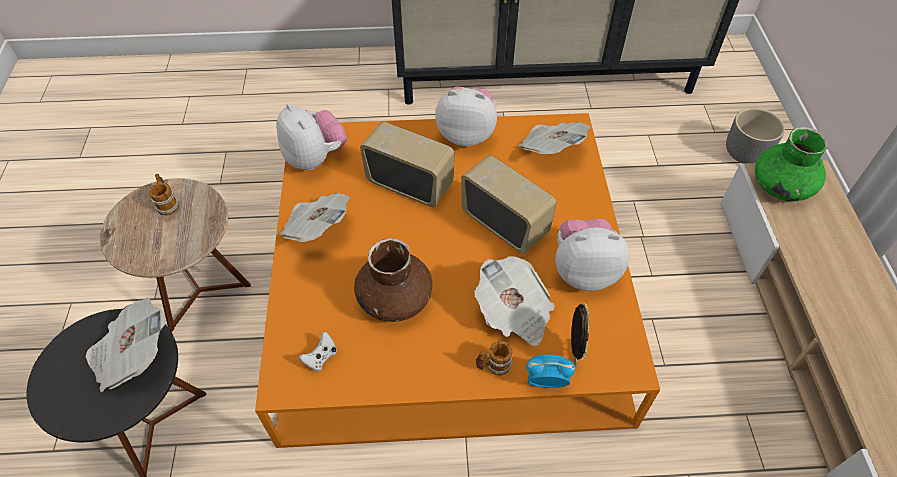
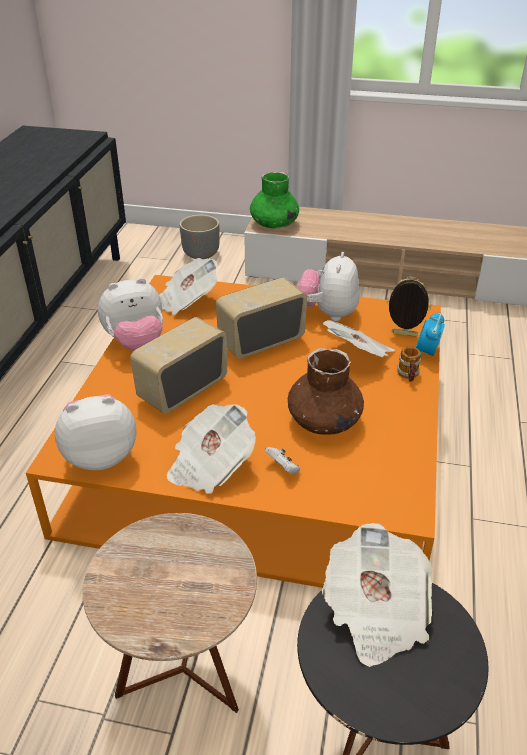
camera: 75 degrees left, 15 degrees down
mug [149,174,179,216] -> none
white game controller [299,332,337,372] -> white game controller moved to [265,447,300,474]
plush toy [435,86,497,146] -> plush toy turned 135 degrees counterclockwise [98,278,163,351]

